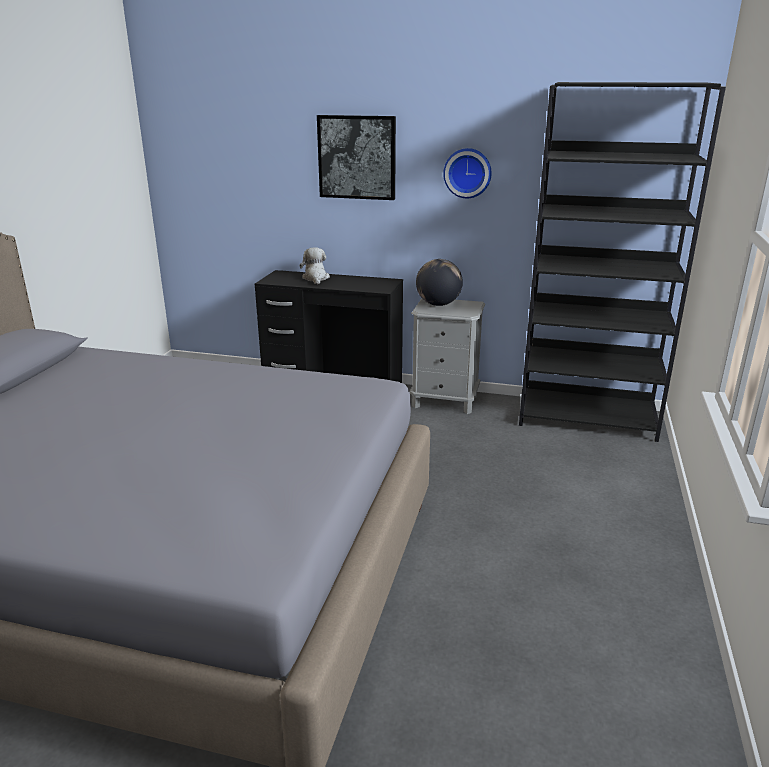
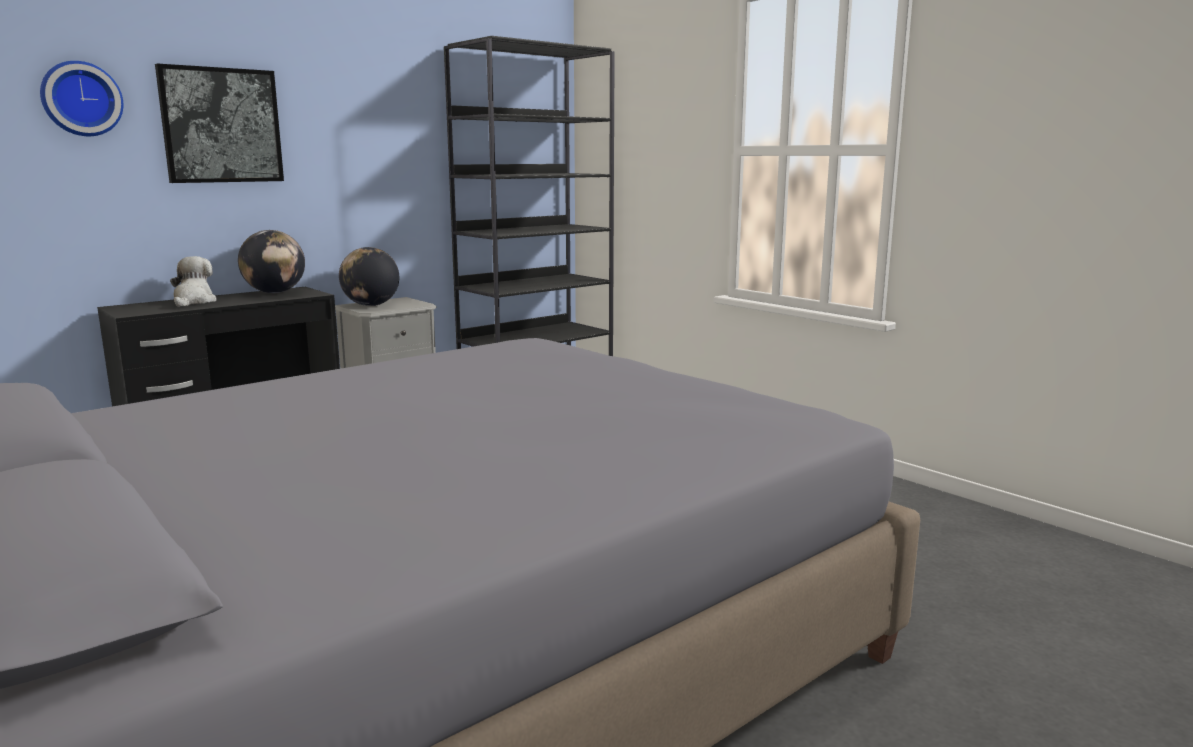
camera: 55 degrees left, 10 degrees down
plush toy [300,247,330,284] -> plush toy turned 60 degrees clockwise [170,256,217,307]
wall clock [443,148,492,198] -> wall clock moved to [40,61,123,136]
none -> globe [238,230,305,293]

